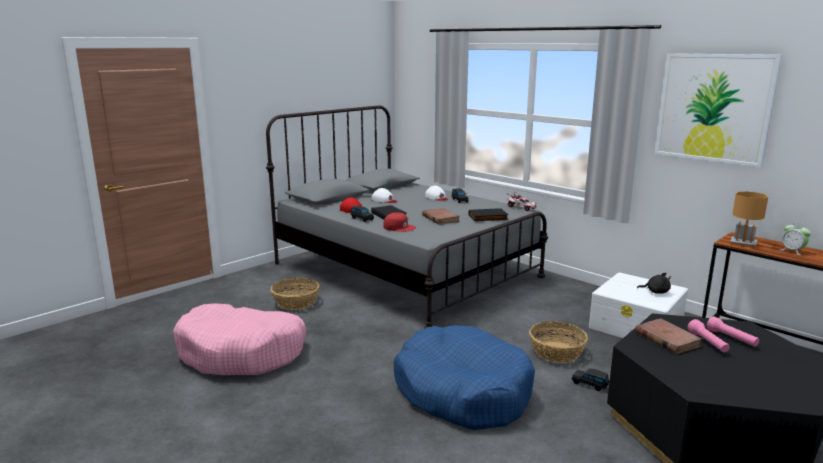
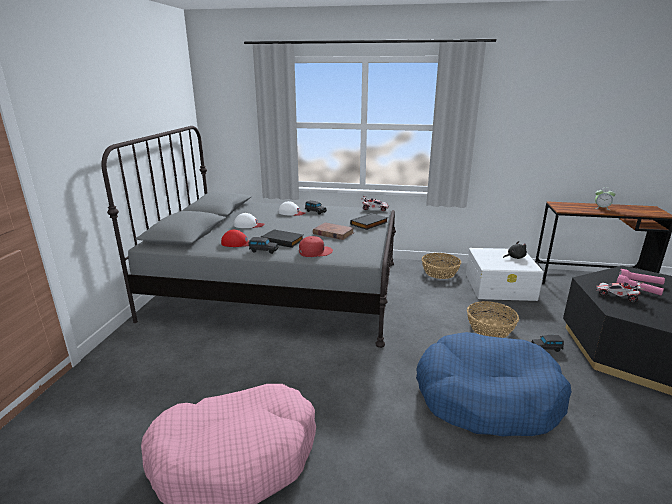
camera: 35 degrees left, 5 degrees up
basket [271,278,319,310] -> basket moved to [422,253,461,279]
brown book [635,319,702,354] -> toy car [596,282,645,302]
picture [655,53,782,167] -> none
brown table lamp [730,191,768,248] -> none

